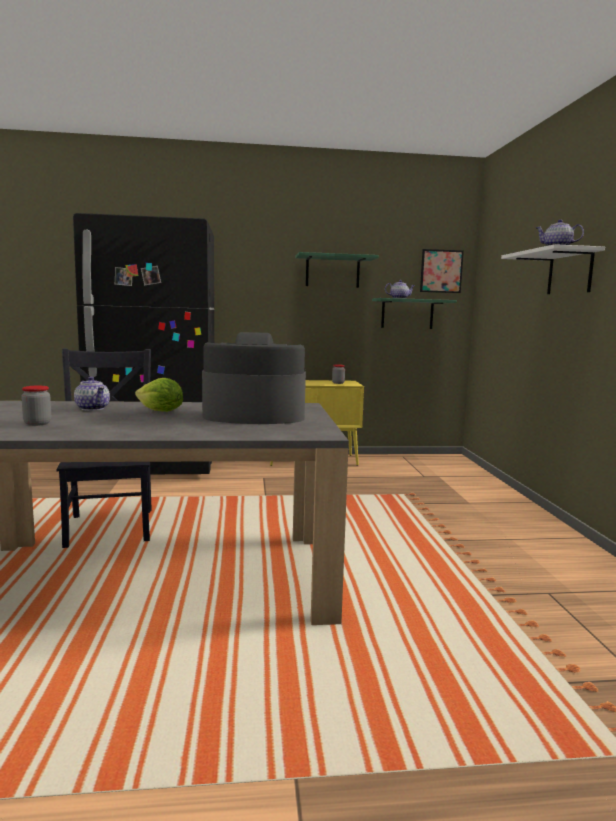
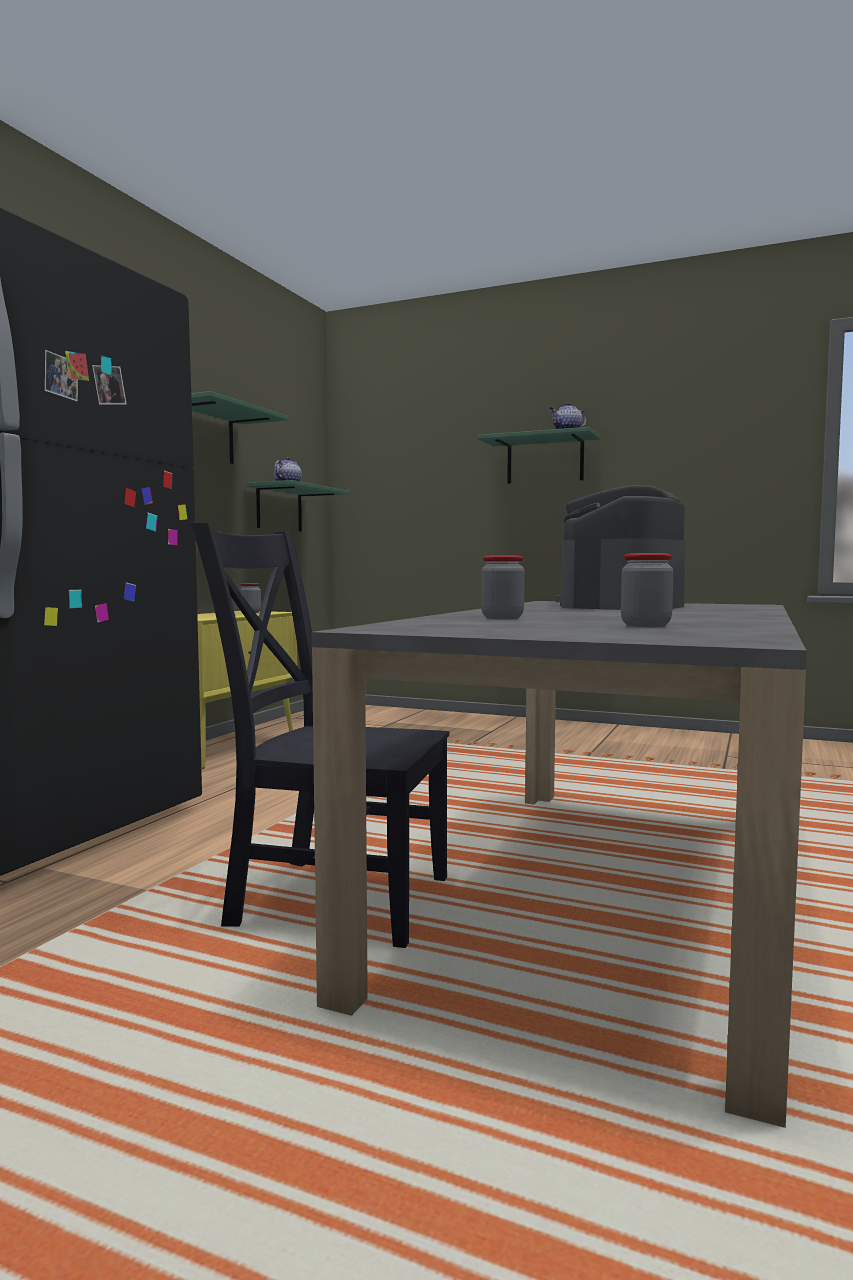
camera: 60 degrees left, 5 degrees down
teapot [74,377,110,411] -> jar [481,555,525,619]
lettuce [135,378,183,412] -> none
picture [420,249,464,293] -> none
white shelf [501,244,605,294] -> green shelf [477,427,600,484]

